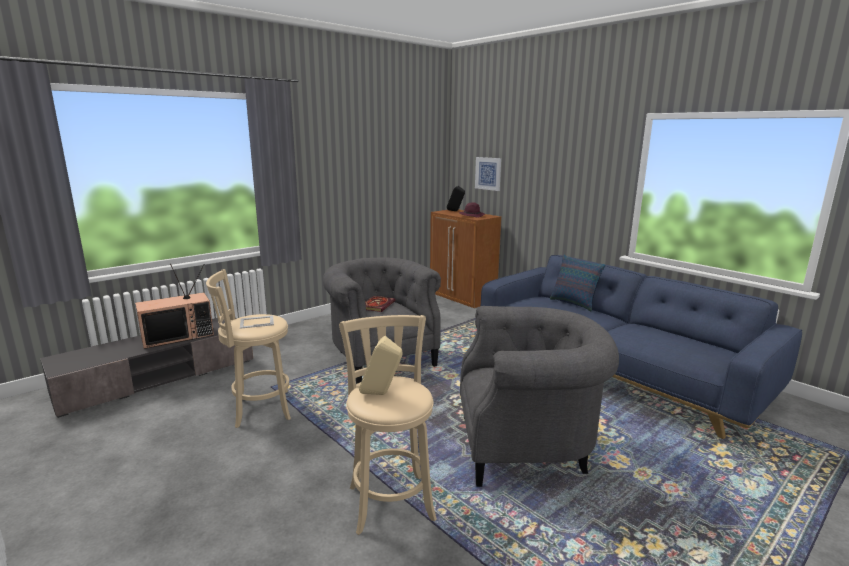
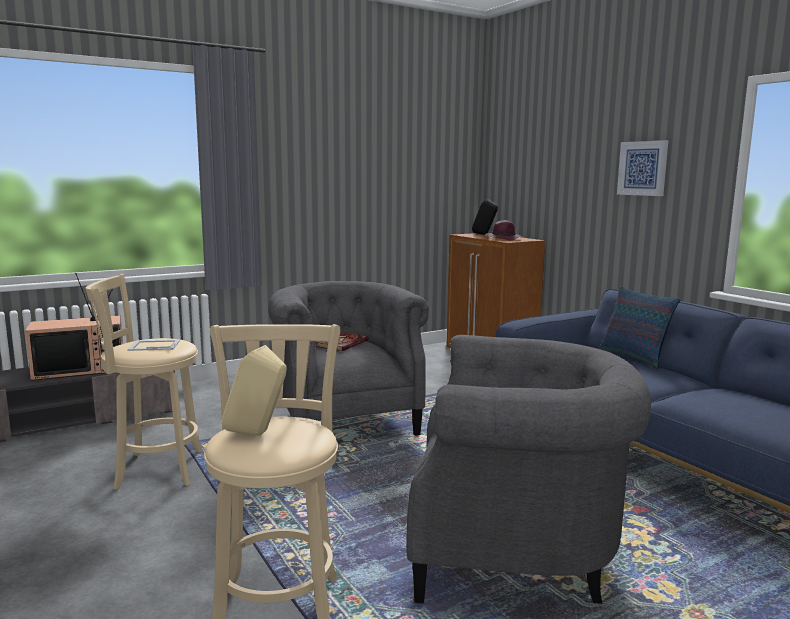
camera: 10 degrees right, 5 degrees down
picture [475,157,501,191] -> picture moved to [617,140,669,196]

